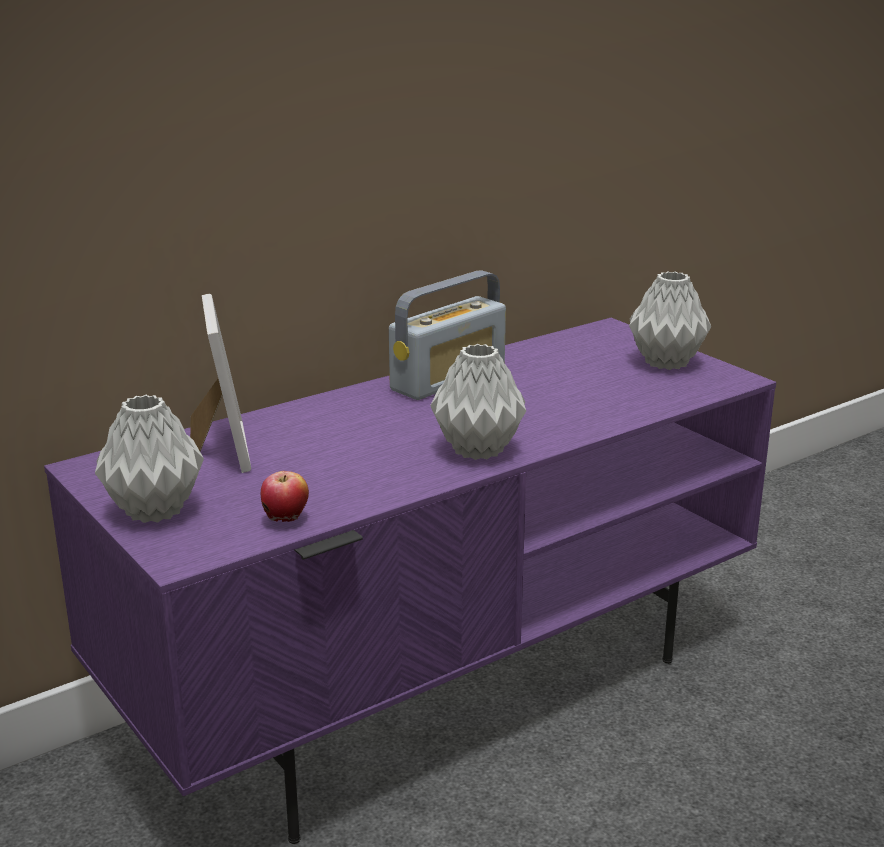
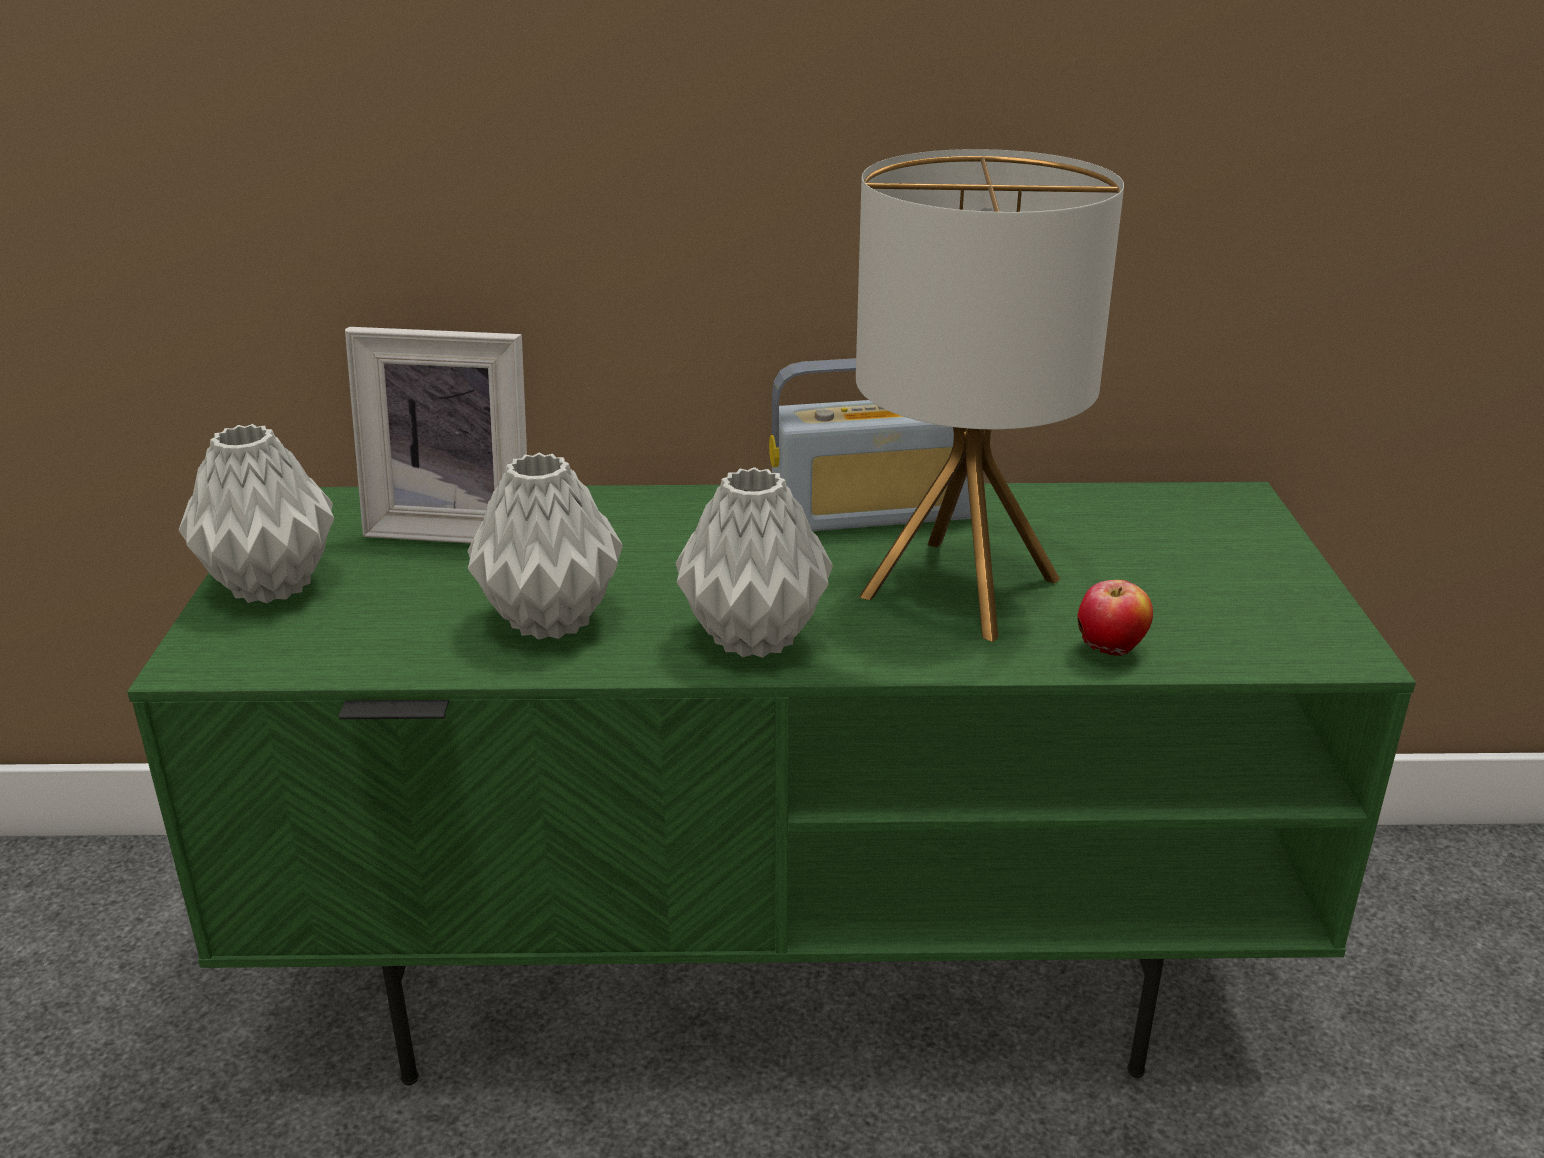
camera: 35 degrees right, 5 degrees up
purple tv stand [44,318,776,844] -> green tv stand [127,482,1416,1085]
picture frame [190,294,251,473] -> picture frame turned 75 degrees clockwise [345,327,527,543]
apple [261,471,309,522] -> apple moved to [1077,580,1153,656]
grey vase [629,271,711,370] -> grey vase moved to [468,453,623,640]
none -> table lamp [856,149,1124,642]

